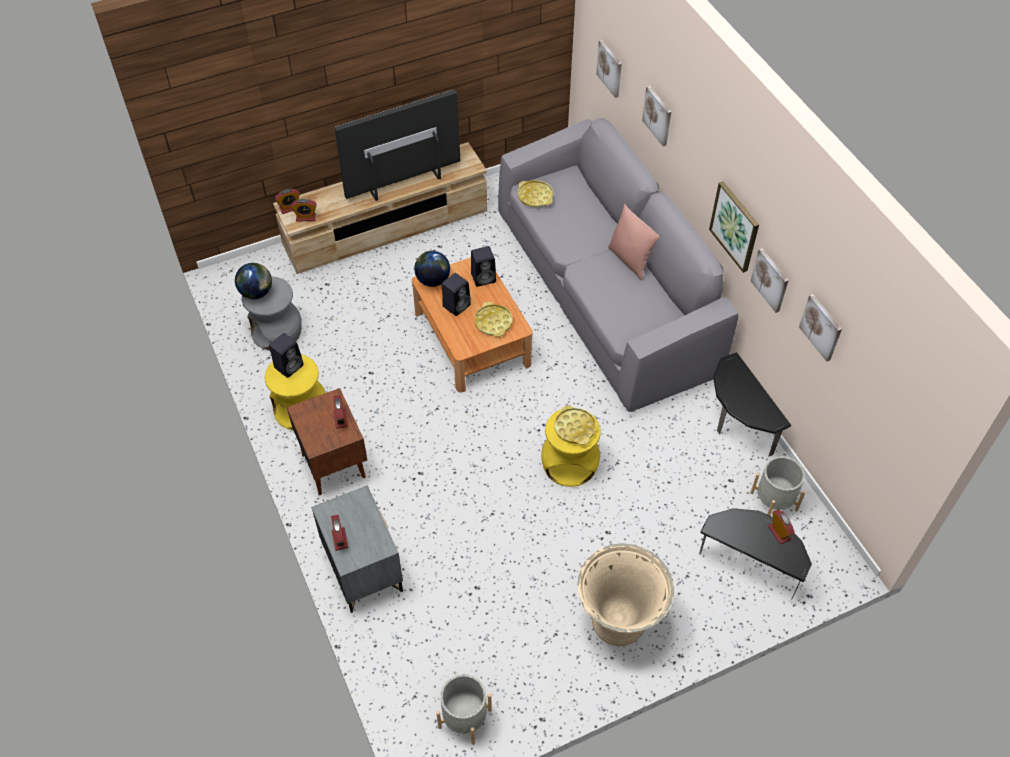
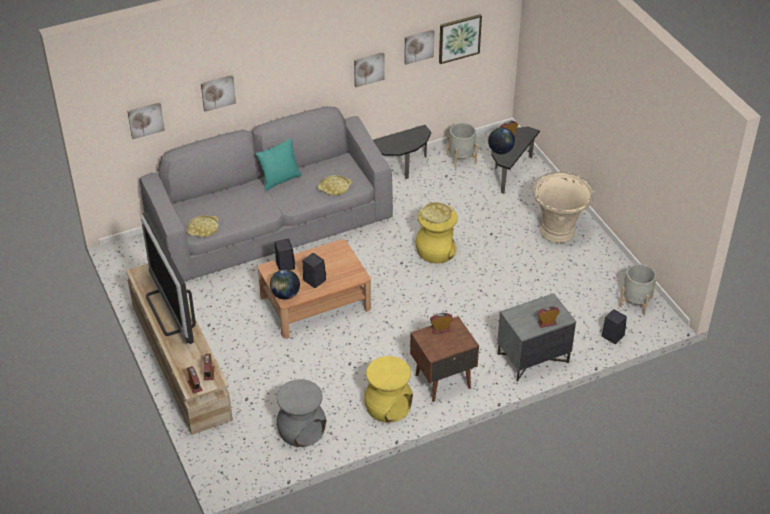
camera: 90 degrees left, 10 degrees down
globe [235,263,272,299] -> globe moved to [488,127,515,154]
black speaker [269,333,304,378] -> black speaker moved to [602,309,627,344]
yellow tray [474,302,513,337] -> yellow tray moved to [318,175,352,195]
pink pillow [608,204,659,280] -> turquoise pillow [256,139,302,191]
picture [709,181,759,273] -> picture moved to [439,14,482,64]

